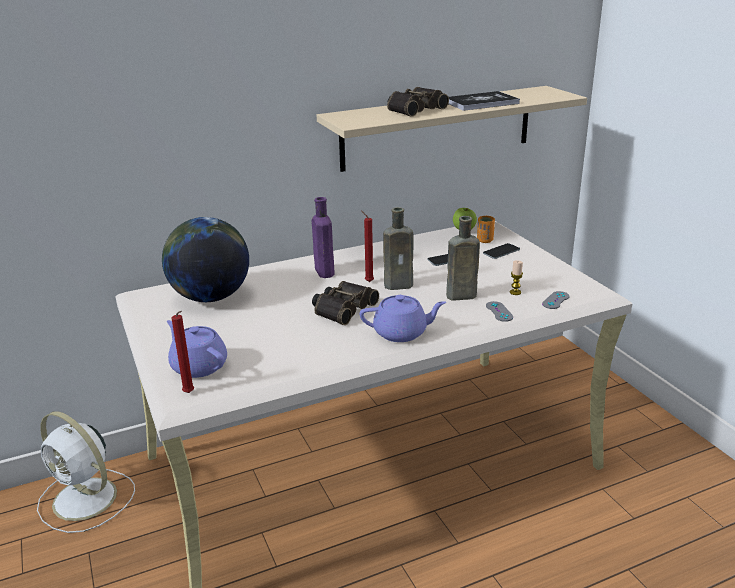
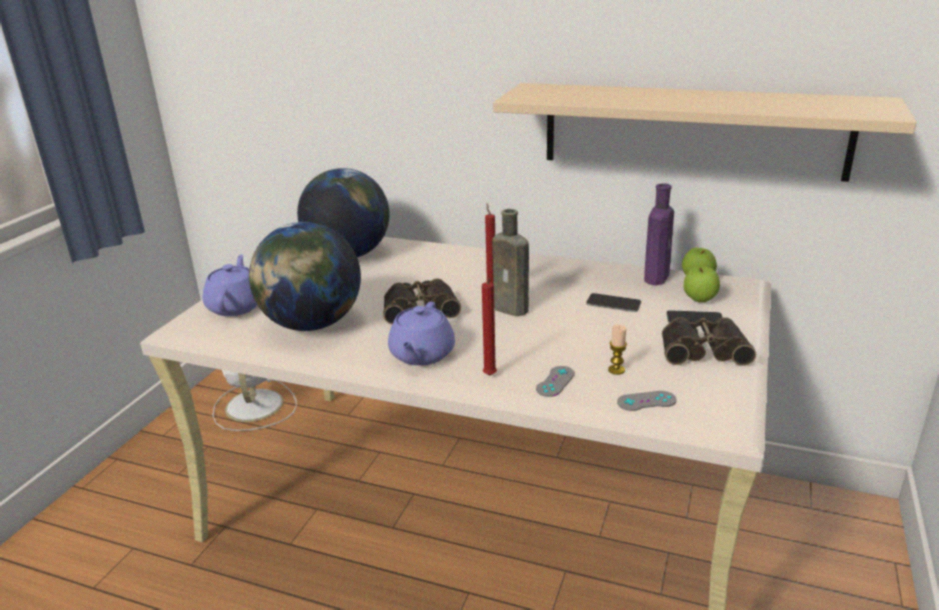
camera: 45 degrees right, 0 degrees up
red candle [172,311,194,393] -> red candle moved to [482,279,497,376]
purple bottle [312,197,335,278] -> purple bottle moved to [644,183,674,285]
purple teapot [360,295,446,342] -> purple teapot turned 60 degrees clockwise [388,302,455,366]
binoculars [387,87,449,117] -> binoculars moved to [662,317,756,366]
brown bottle [446,216,480,301] -> none
book [448,91,520,111] -> none
orange cup [477,216,495,243] -> apple [684,266,720,302]
none -> globe [249,222,361,331]

